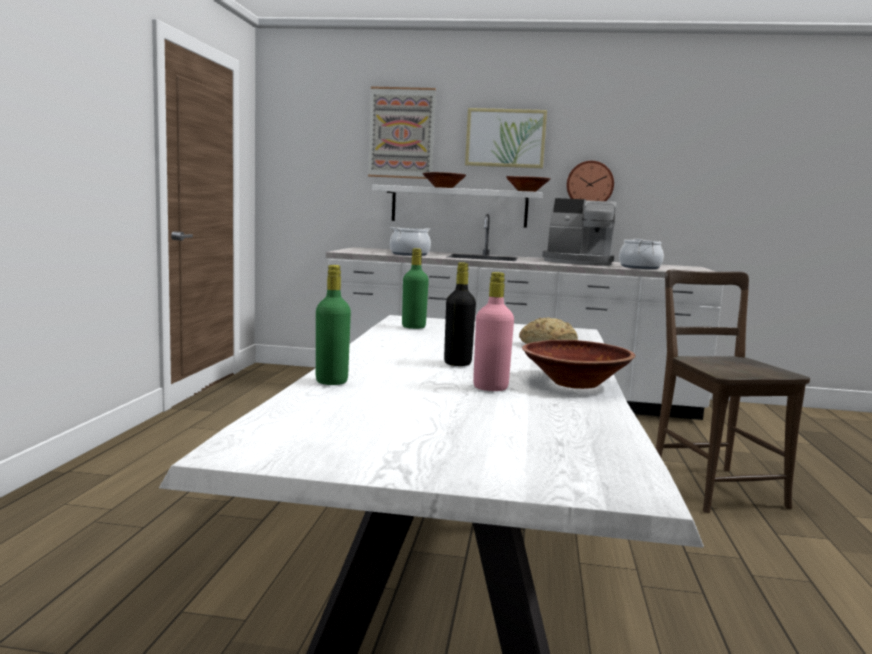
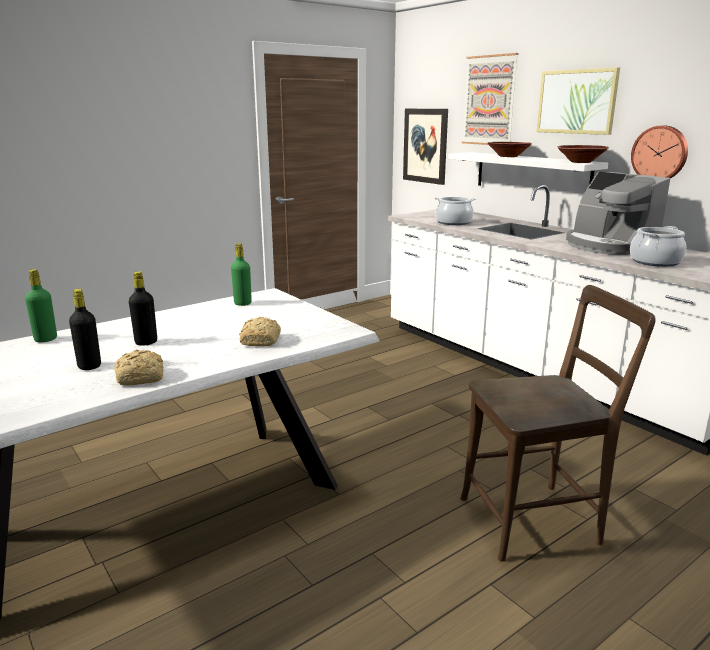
camera: 45 degrees right, 10 degrees up
pink bottle [473,272,514,391] -> black bottle [69,289,101,370]
brown bowl [522,340,635,389] -> bread [114,350,164,386]
brown chair [656,270,810,513] -> brown chair turned 45 degrees clockwise [460,285,656,562]
none -> picture [403,109,448,185]

